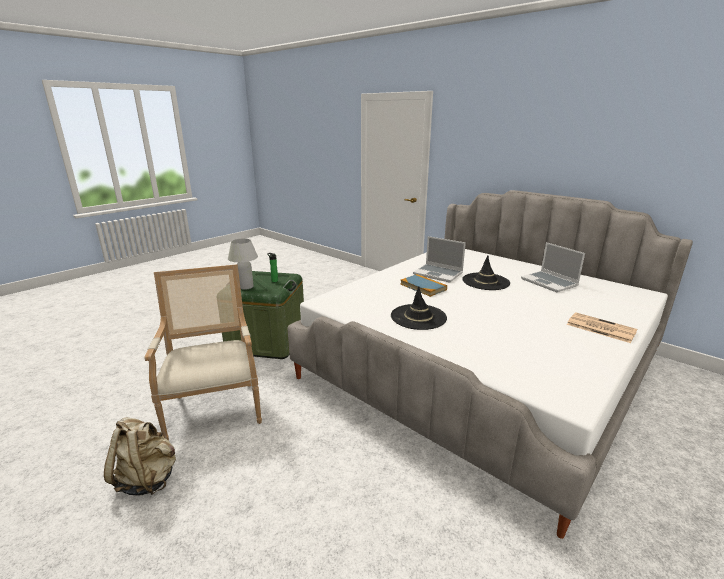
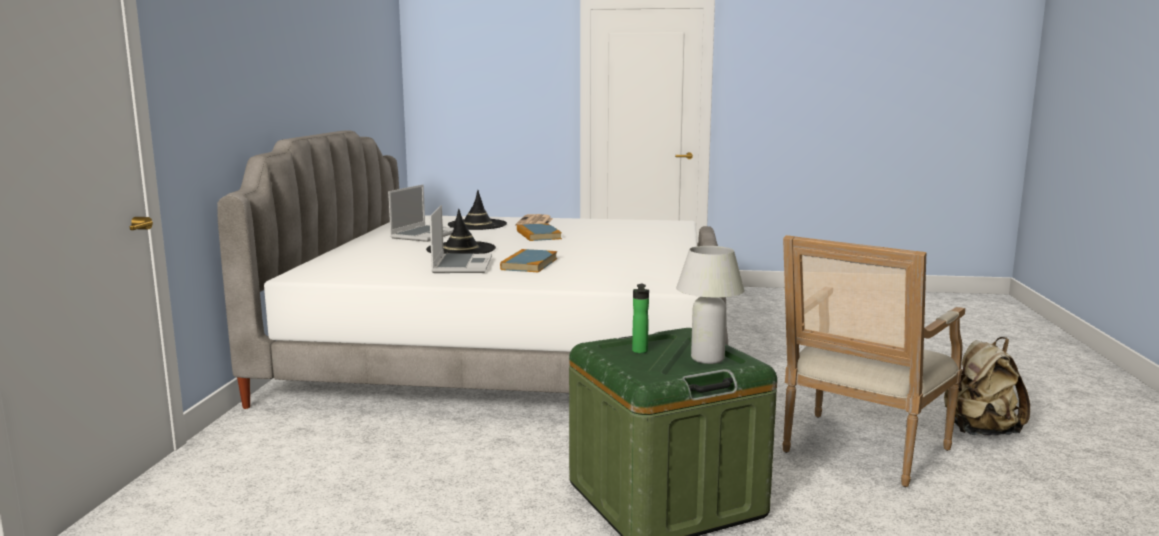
camera: 125 degrees left, 10 degrees down
black hat [391,286,447,330] -> black hat moved to [448,190,507,230]
none -> book [517,223,562,241]

